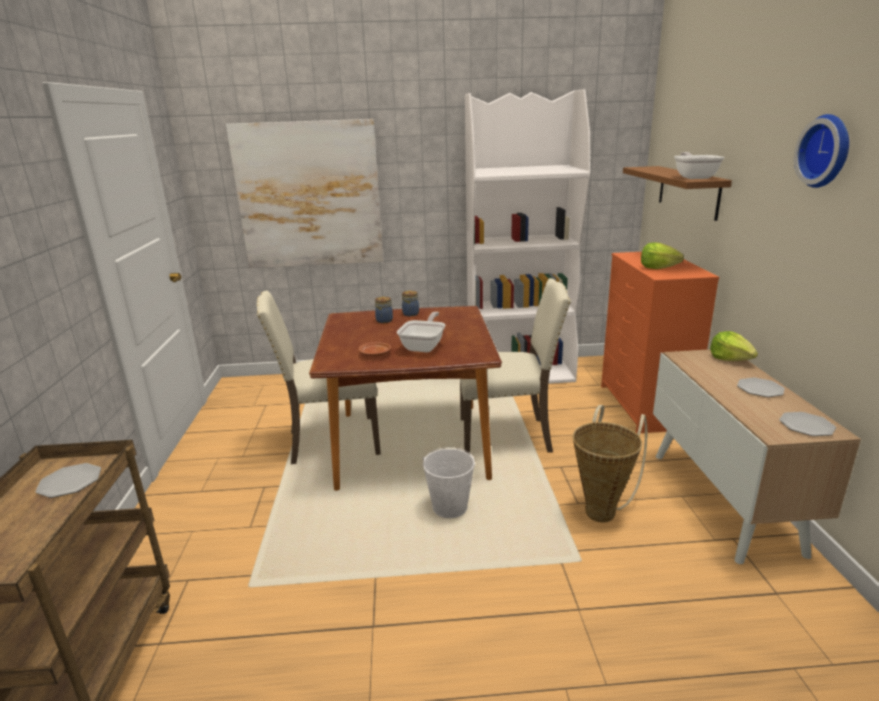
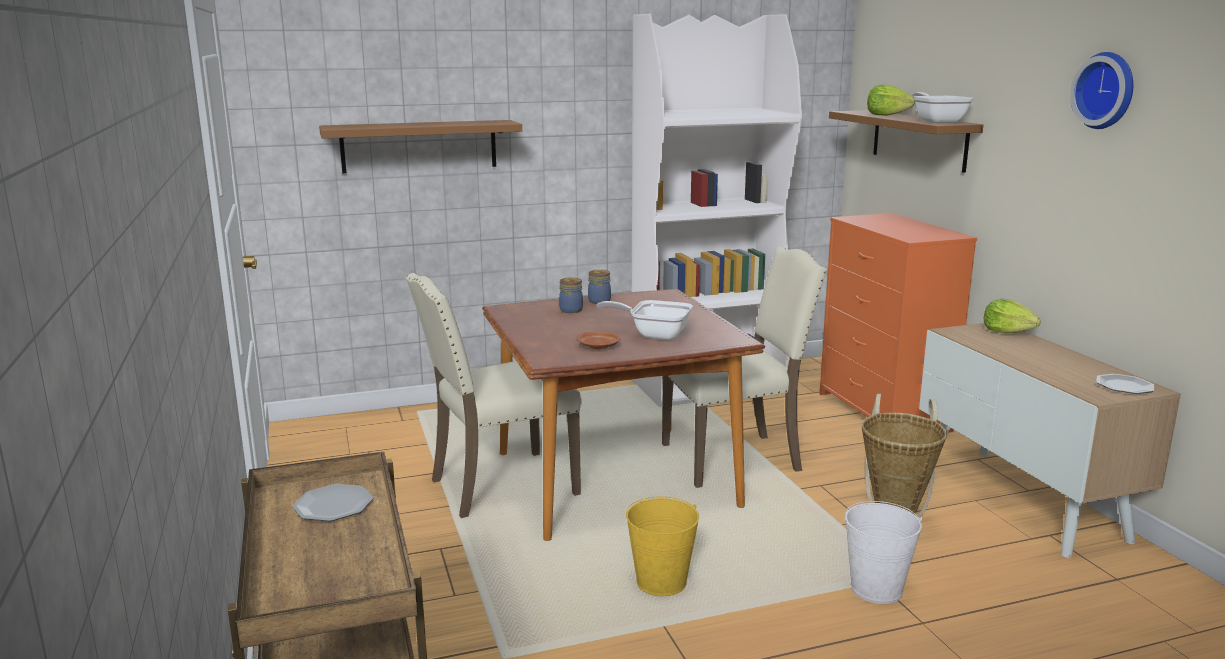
camera: 15 degrees left, 5 degrees down
picture [226,119,383,268] -> brown shelf [319,120,522,173]
frying pan [397,312,446,352] -> frying pan turned 75 degrees counterclockwise [596,300,693,340]
white bucket [423,447,475,518] -> white bucket moved to [844,501,922,604]
lettuce [641,242,684,269] -> lettuce moved to [867,85,915,116]
plate [737,377,785,397] -> none
none -> yellow bucket [626,496,699,596]

